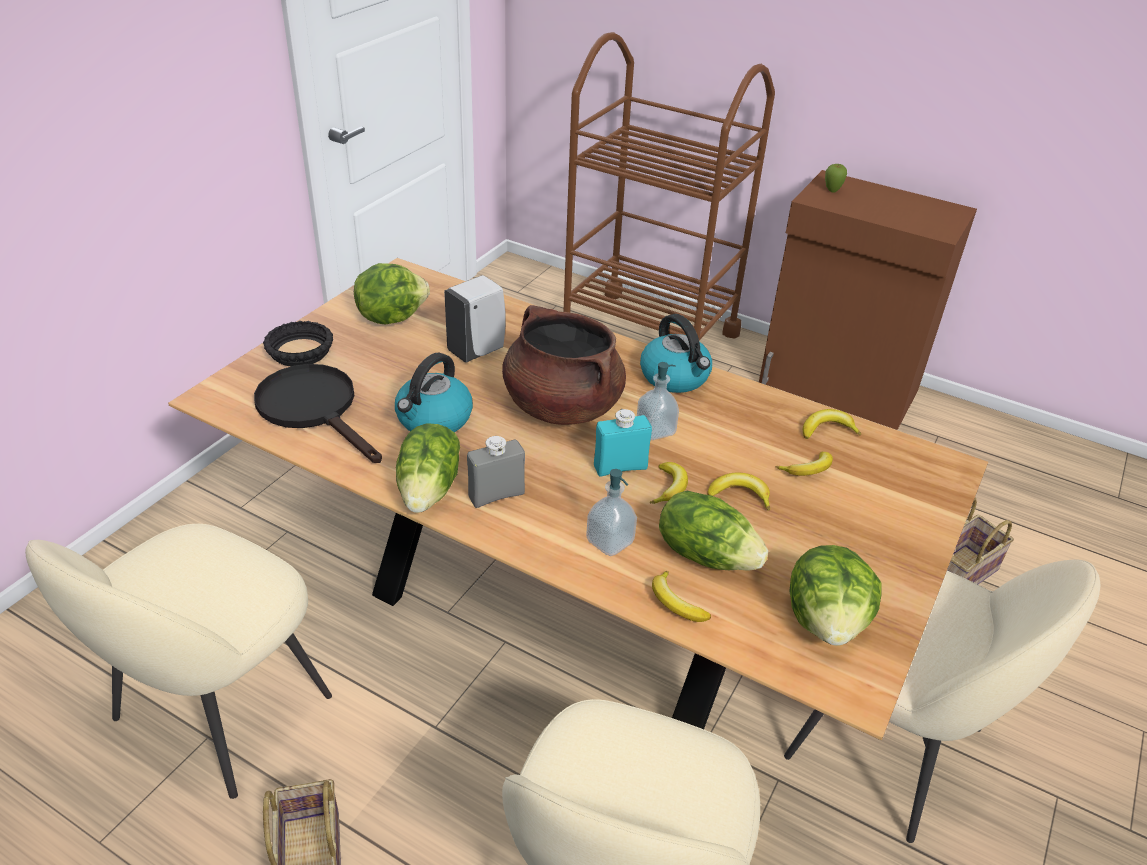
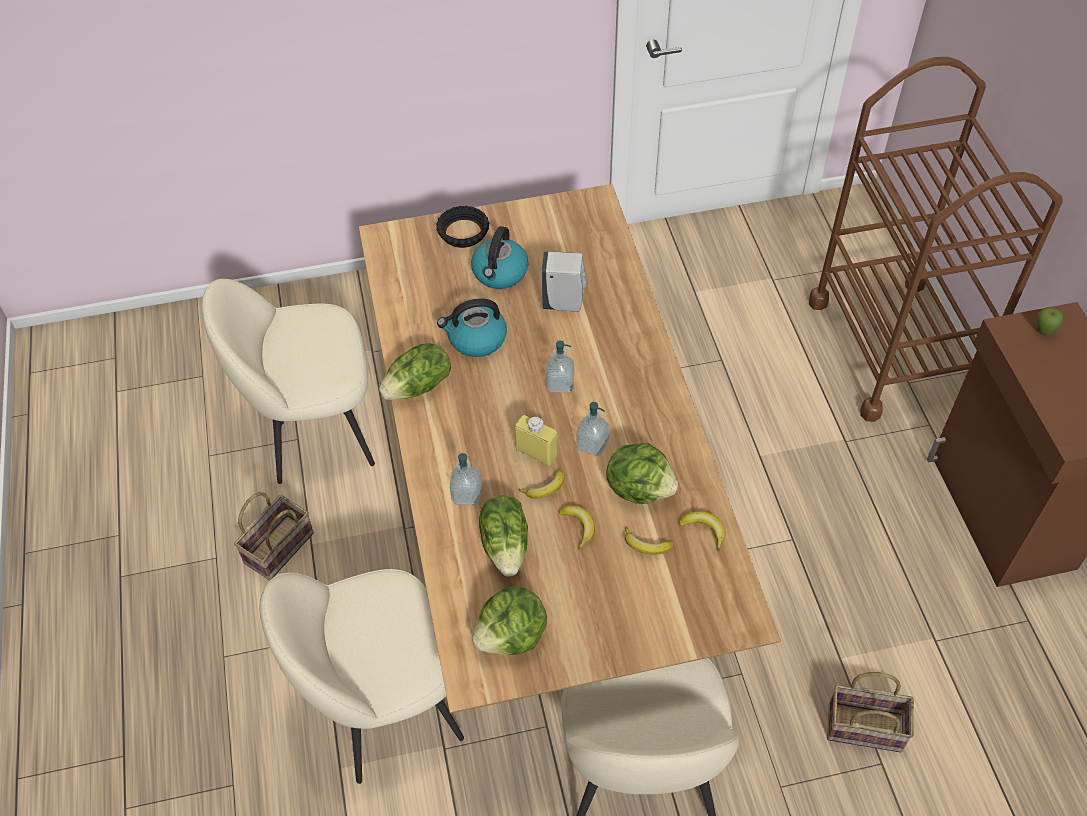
camera: 50 degrees right, 15 degrees up
black frying pan [254,364,382,463] -> none
lettuce [354,263,430,324] -> lettuce moved to [606,443,678,504]
grey bottle [467,436,525,508] -> none
brown cooking pot [502,305,626,425] -> soap dispenser [546,341,574,393]
turquoise bottle [594,409,652,477] -> yellow bottle [515,415,557,466]
kettle [640,314,712,393] -> kettle moved to [471,226,528,289]
banana [652,571,711,622] -> none

